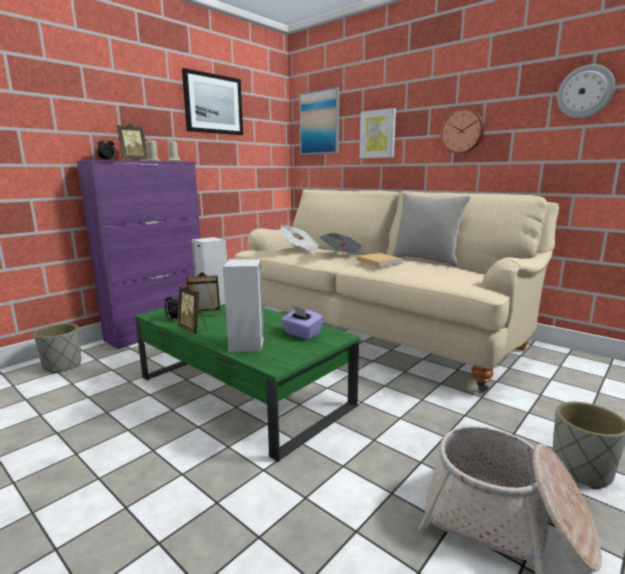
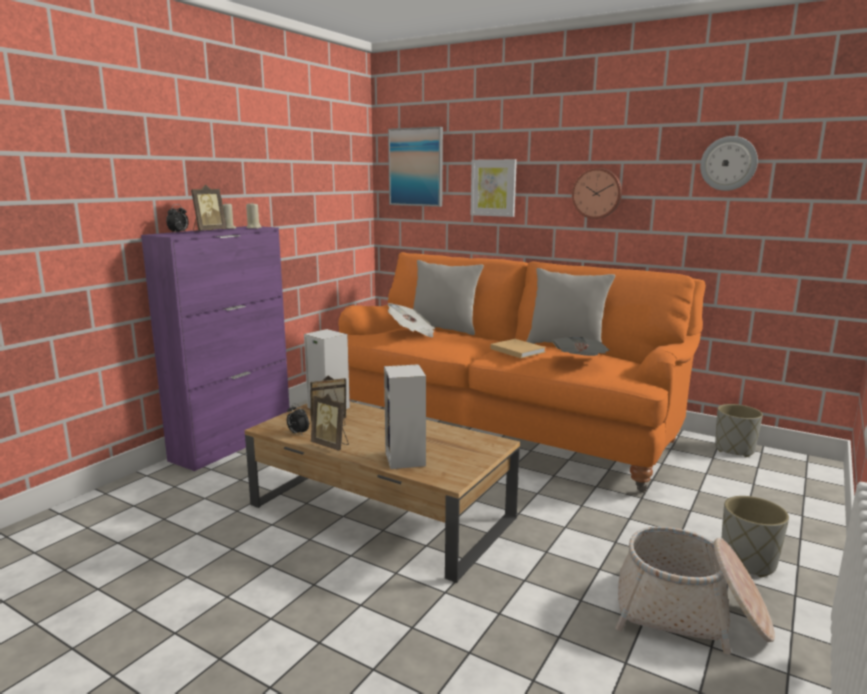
camera: 10 degrees left, 0 degrees up
grey planter [33,323,81,374] -> grey planter moved to [715,404,763,457]
green coffee table [135,304,359,462] -> brown coffee table [245,402,520,583]
picture [182,68,243,135] -> none
beige sofa [235,189,559,393] -> orange sofa [338,252,706,493]
purple tissue box [281,306,323,340] -> none
newspaper [320,233,361,253] -> newspaper moved to [550,337,609,356]
none -> grey pillow [413,260,484,335]

